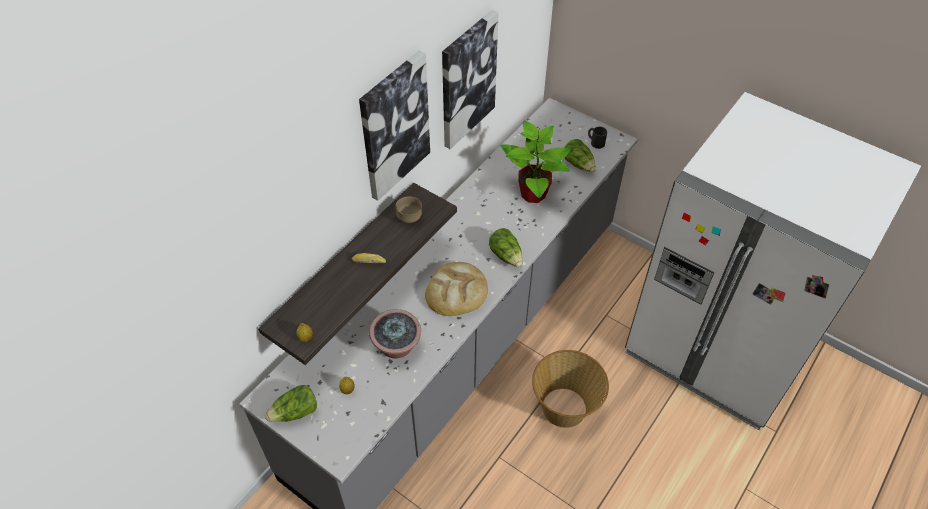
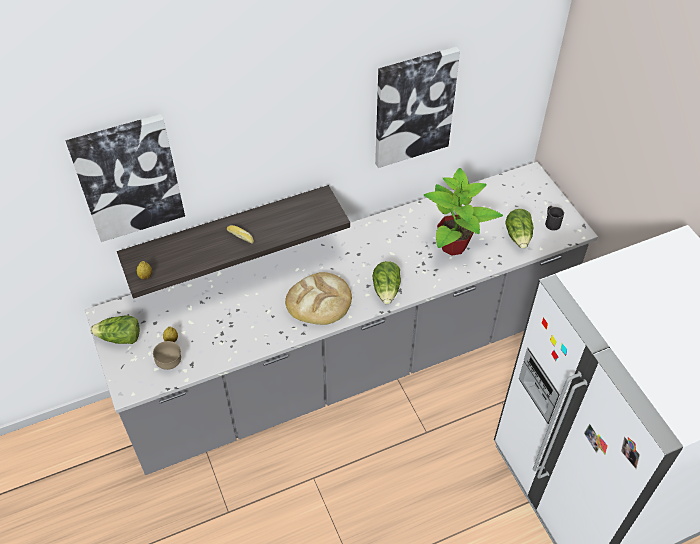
camera: 30 degrees right, 0 degrees up
picture [359,50,430,201] -> picture moved to [65,114,185,242]
potted plant [369,309,421,358] -> none
brown bowl [395,197,422,223] -> brown bowl moved to [153,341,181,370]
basket [532,350,609,428] -> none

